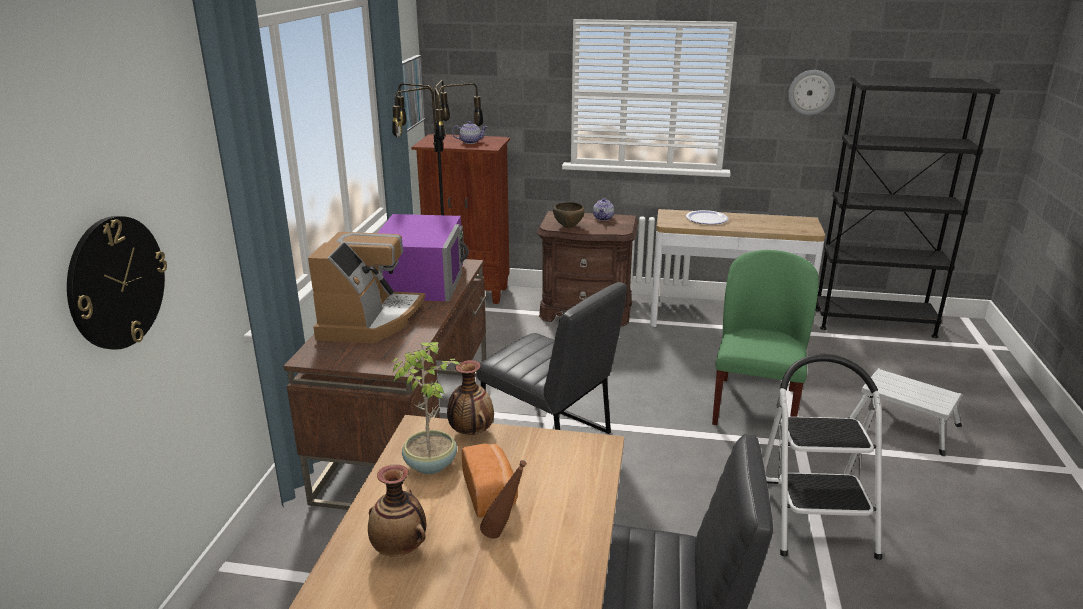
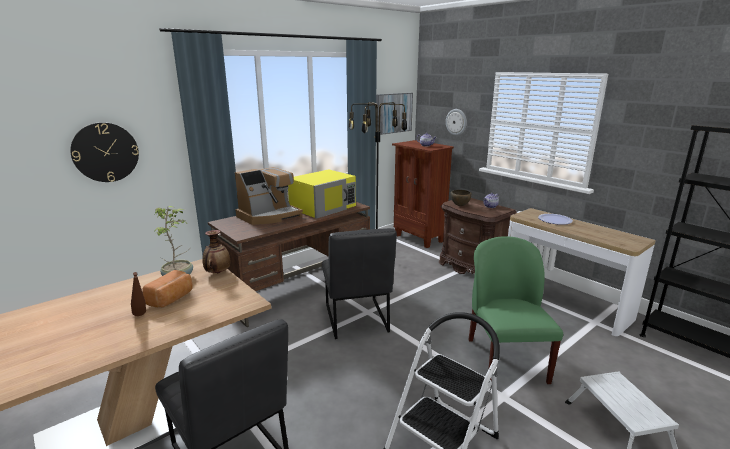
camera: 40 degrees right, 5 degrees down
vase [368,465,426,556] -> none
purple microwave [378,214,469,302] -> yellow microwave [288,169,356,219]
green chair [712,250,819,425] -> green chair turned 60 degrees counterclockwise [469,236,563,384]
wall clock [788,70,835,115] -> wall clock moved to [446,109,467,136]

